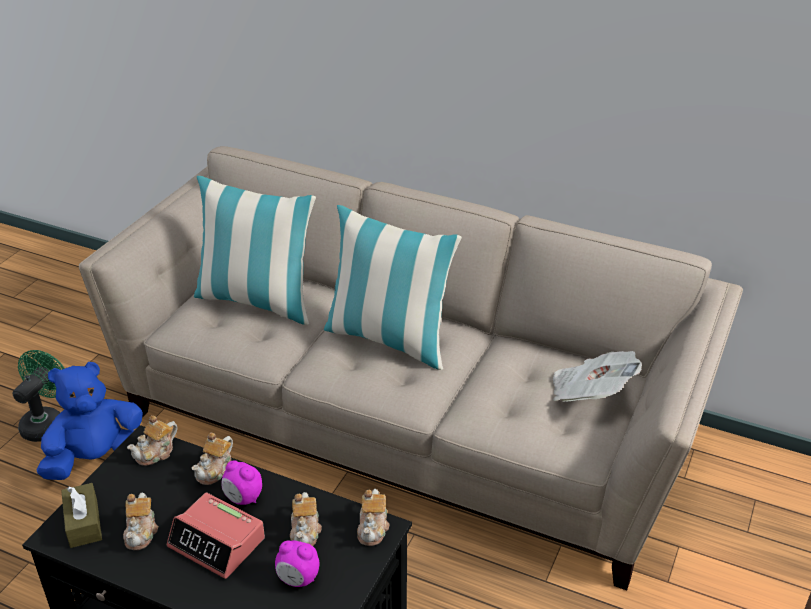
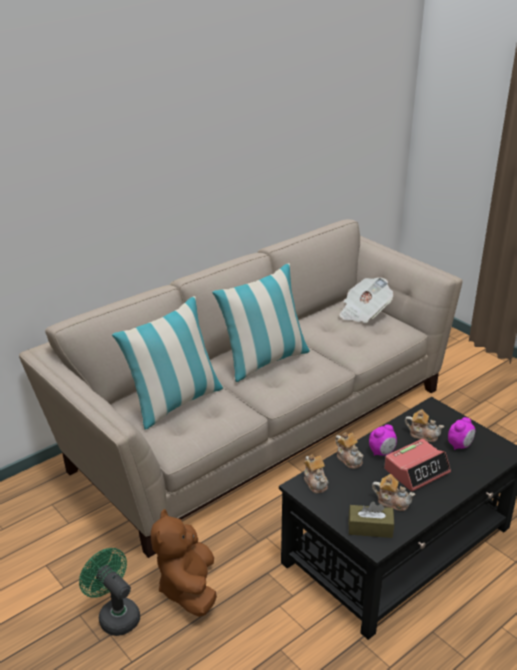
camera: 65 degrees left, 5 degrees down
blue plush toy [36,362,143,480] -> brown plush toy [151,509,217,617]
teapot [357,489,390,546] -> none

